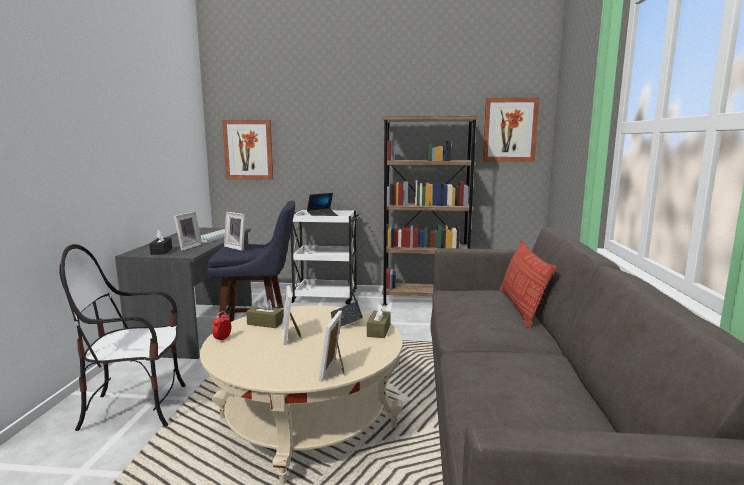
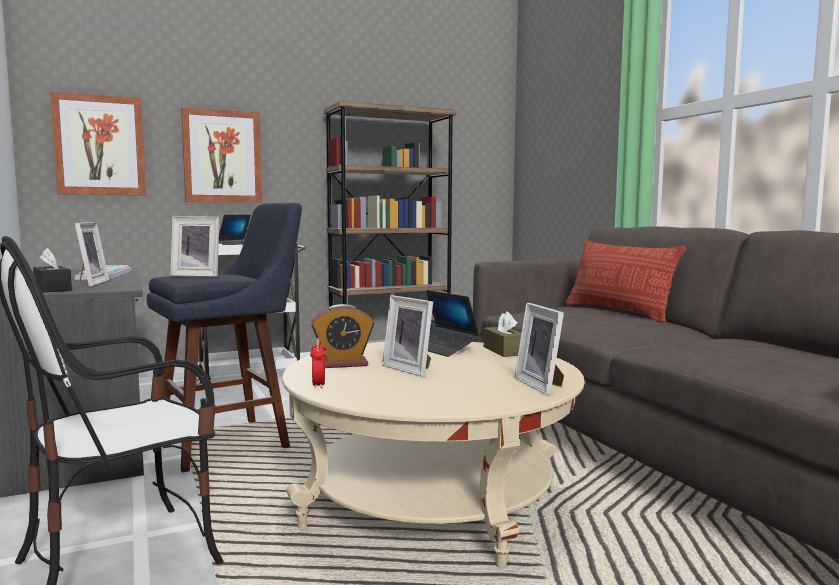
camera: 30 degrees left, 5 degrees down
brown tissue box [246,297,284,328] -> alarm clock [311,304,374,368]
picture [483,98,539,162] -> picture moved to [181,107,262,203]

